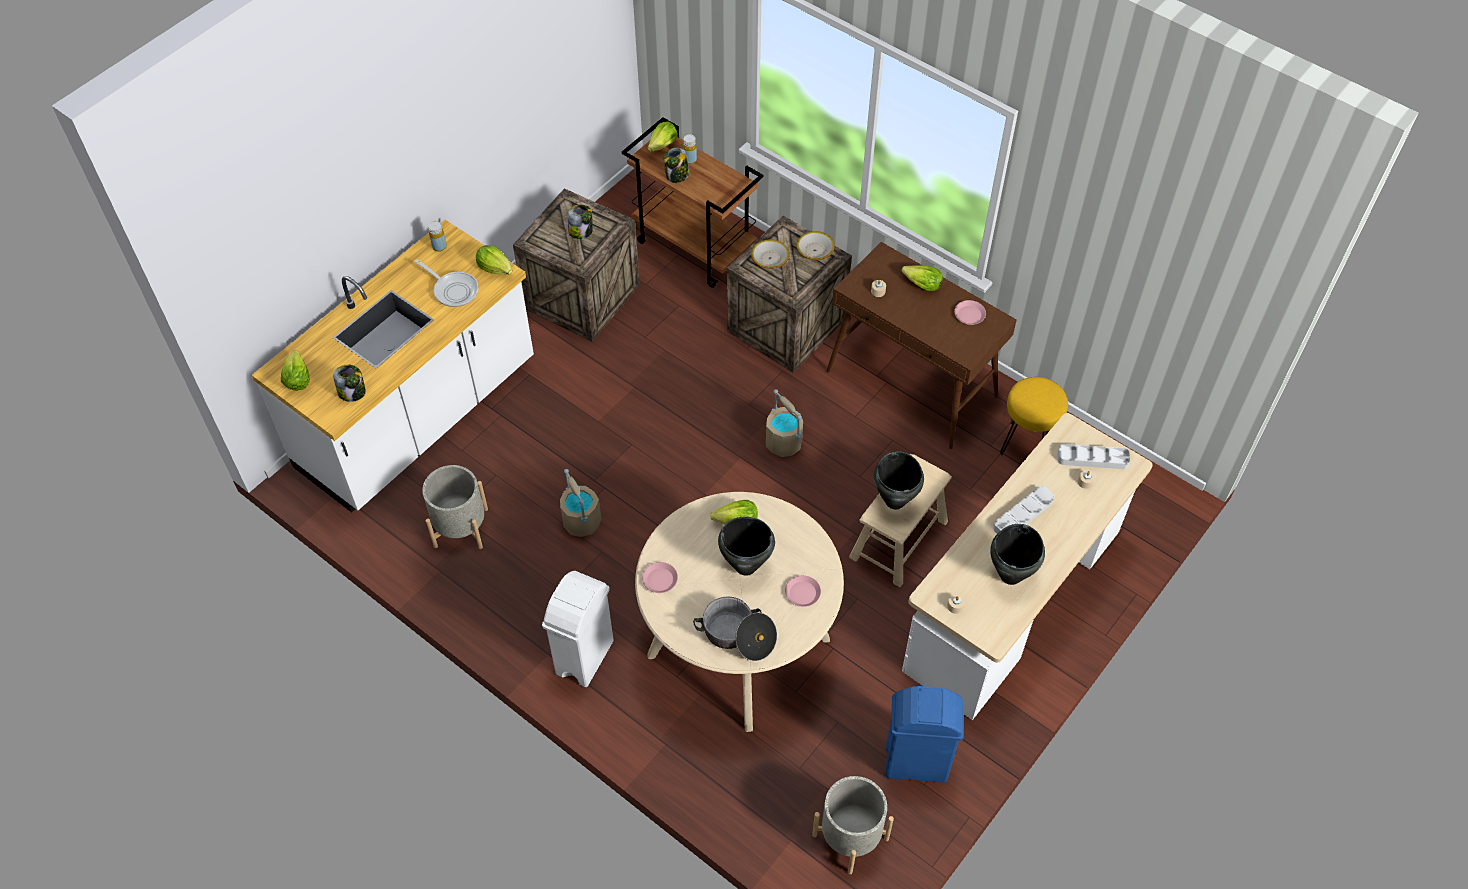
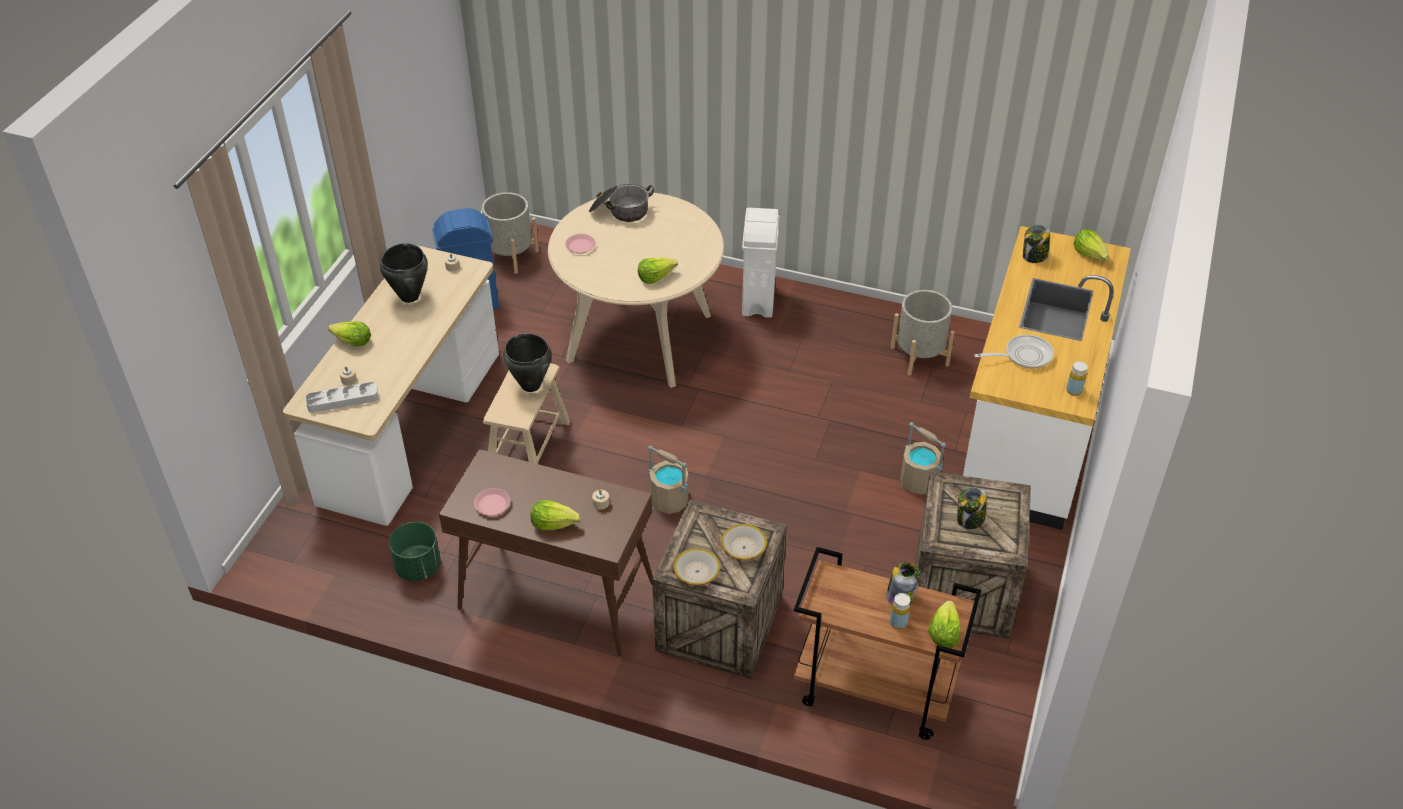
camera: 160 degrees right, 10 degrees down
frying pan [414,259,479,307] -> frying pan turned 150 degrees clockwise [974,335,1054,369]
lettuce [476,245,513,275] -> lettuce moved to [328,321,371,347]
beige bucket [560,469,601,537] -> beige bucket moved to [900,422,946,495]
pink plate [642,562,678,593] -> none
black cooking pot [718,516,775,576] -> none
grey tray [993,486,1054,534] -> none
yellow stool [1000,377,1068,455] -> green planter [389,522,441,581]

